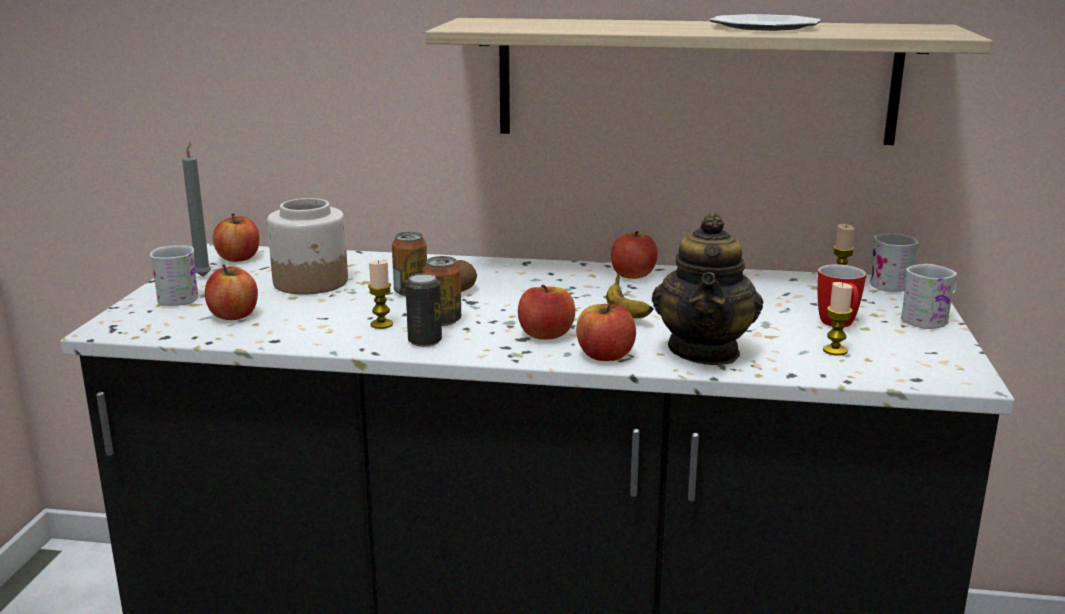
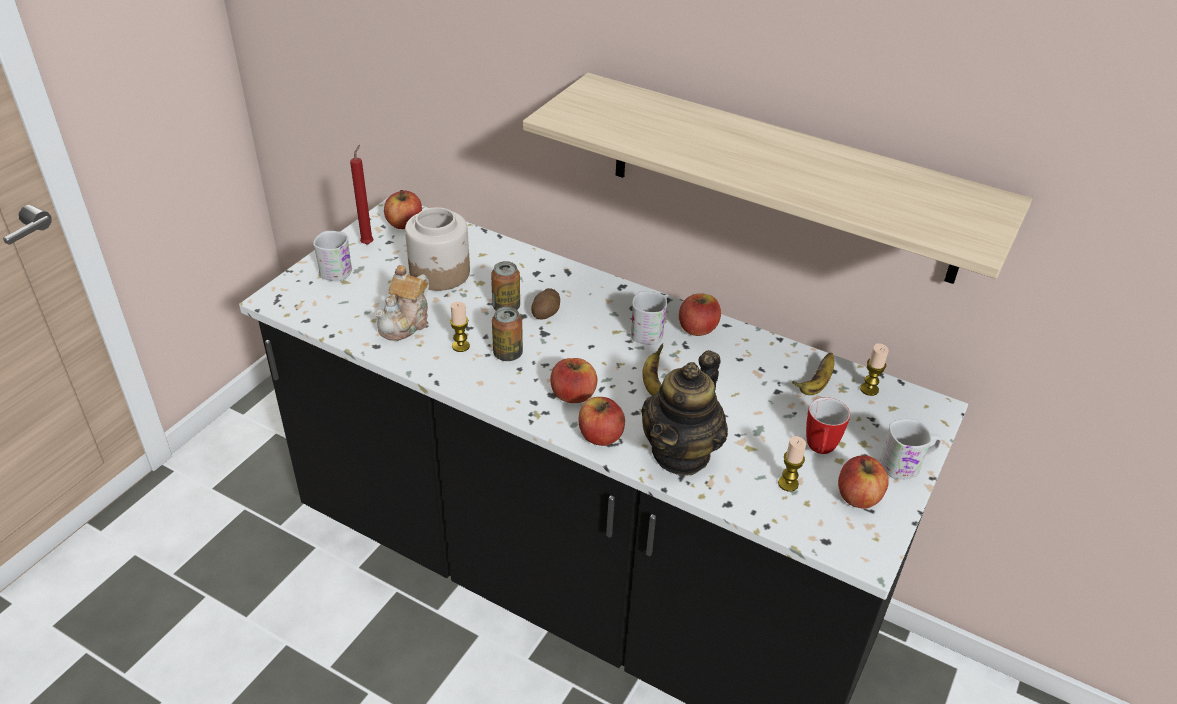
camera: 20 degrees right, 20 degrees up
grey candle [182,142,211,277] -> red candle [350,145,374,245]
apple [205,264,258,320] -> apple moved to [838,455,889,509]
can [405,273,442,347] -> none
plate [710,14,821,31] -> none
white mug [870,234,919,292] -> white mug moved to [631,291,667,345]
none -> teapot [374,265,429,341]
none -> banana [792,353,834,395]

